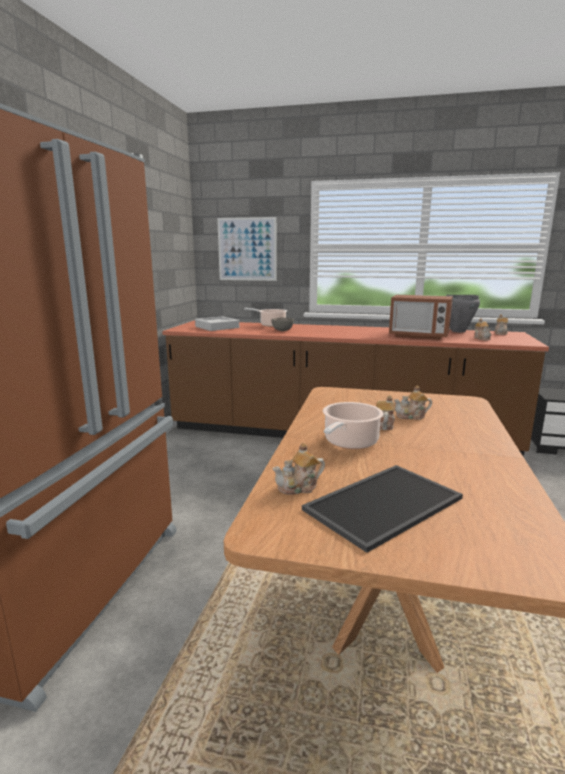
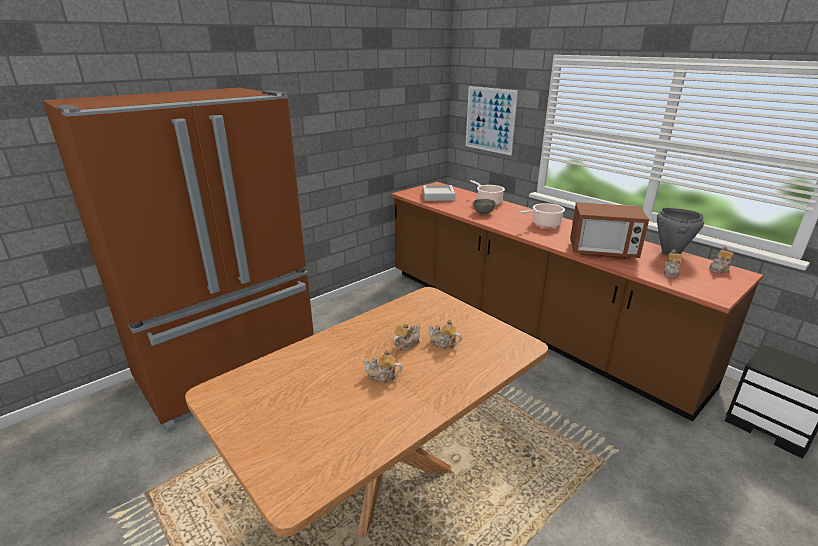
camera: 35 degrees right, 10 degrees up
teapot [272,443,325,494] -> teapot moved to [363,350,402,384]
tray [302,465,463,553] -> none
cooking pot [323,402,383,449] -> cooking pot moved to [520,203,565,228]
microwave [389,295,453,340] -> microwave turned 45 degrees counterclockwise [570,202,649,259]

